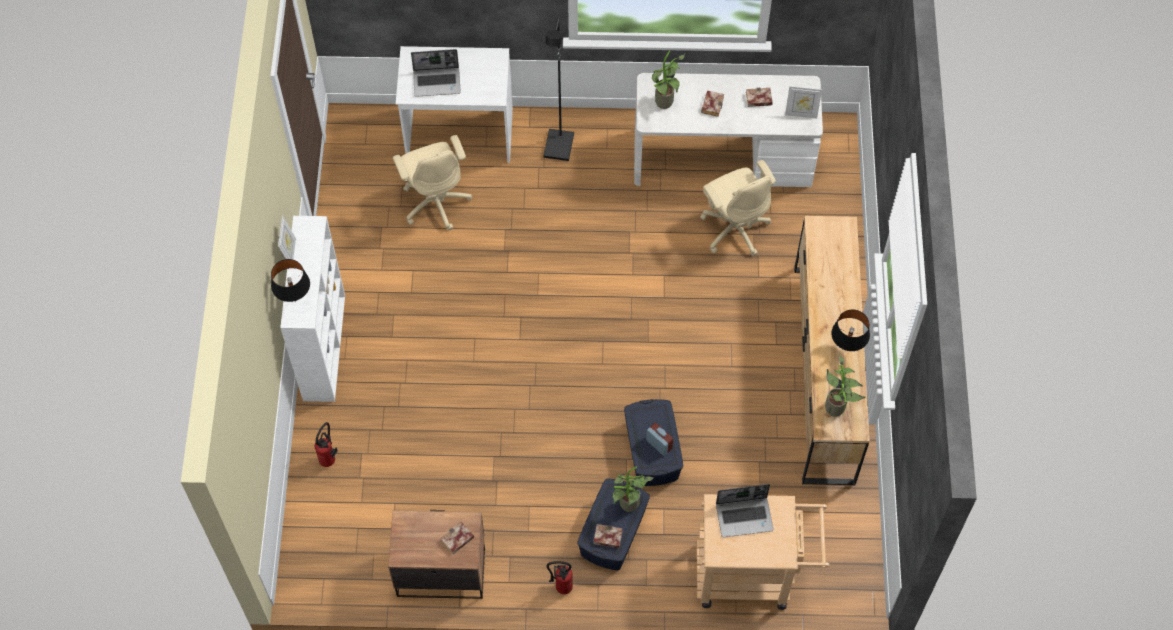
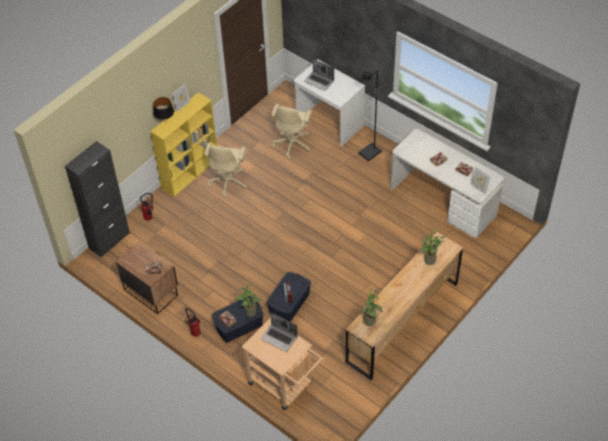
camera: 40 degrees right, 10 degrees down
white bookcase [280,216,345,402] -> yellow bookcase [150,93,217,197]
potted plant [652,51,685,109] -> potted plant moved to [422,229,446,265]
beige office chair [700,160,776,256] -> beige office chair moved to [204,142,247,198]
black table lamp [831,309,870,351] -> none
none -> black cabinet [65,141,130,258]

